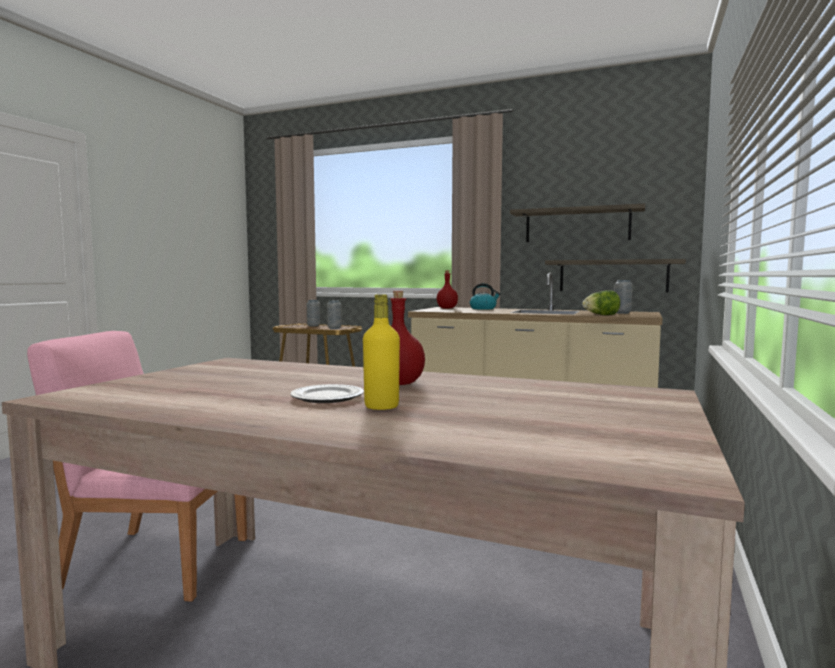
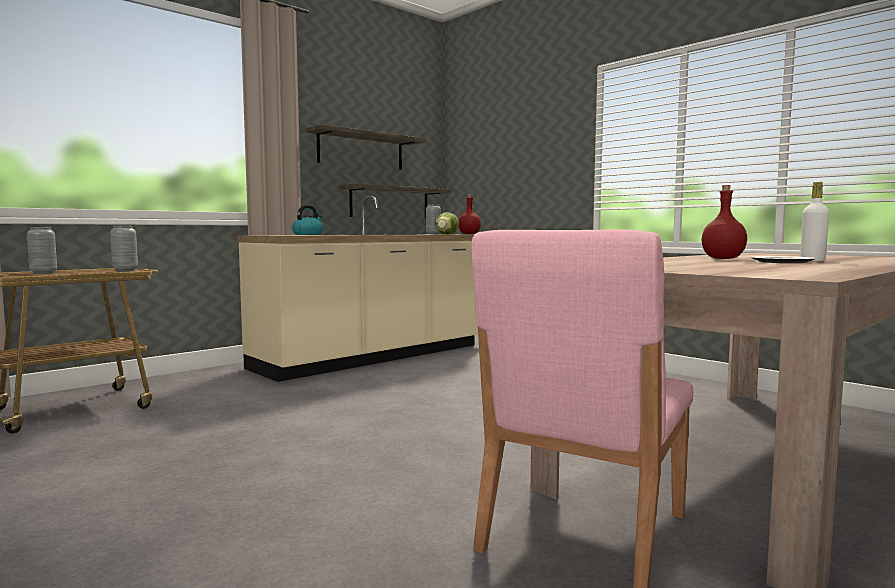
camera: 65 degrees left, 0 degrees up
yellow bottle [363,294,400,410] -> white bottle [801,182,830,261]
red bottle [436,270,458,309] -> red bottle moved to [458,195,481,234]

